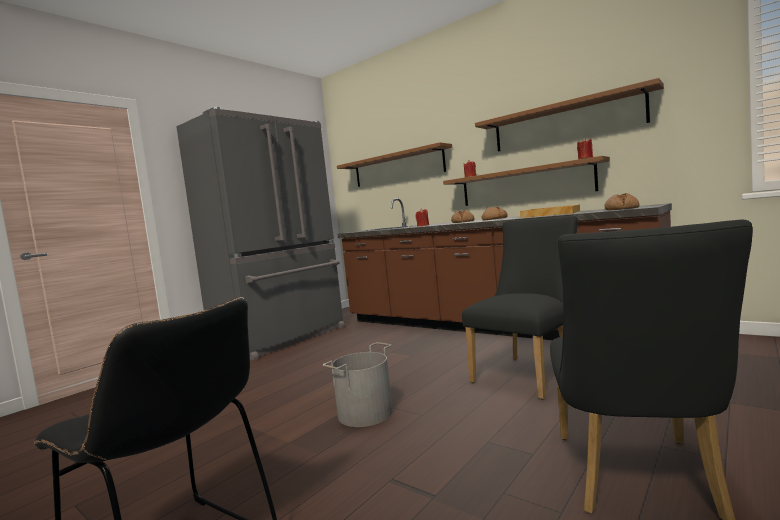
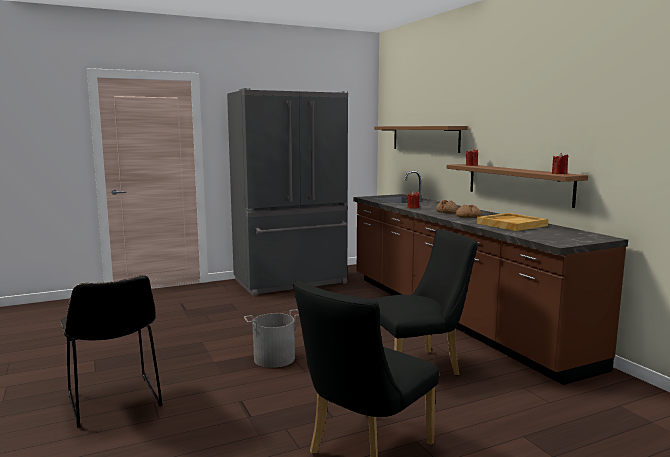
camera: 25 degrees right, 5 degrees up
brown shelf [475,78,664,152] -> none
bread [604,193,640,210] -> none

